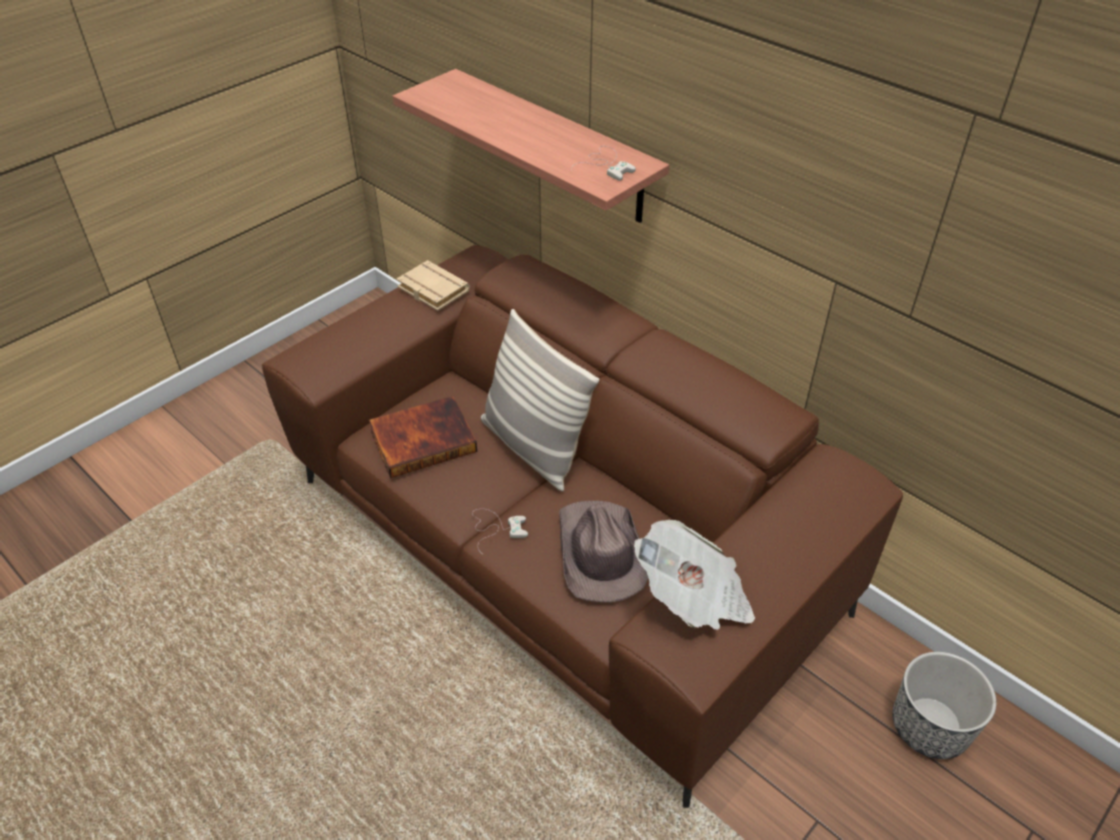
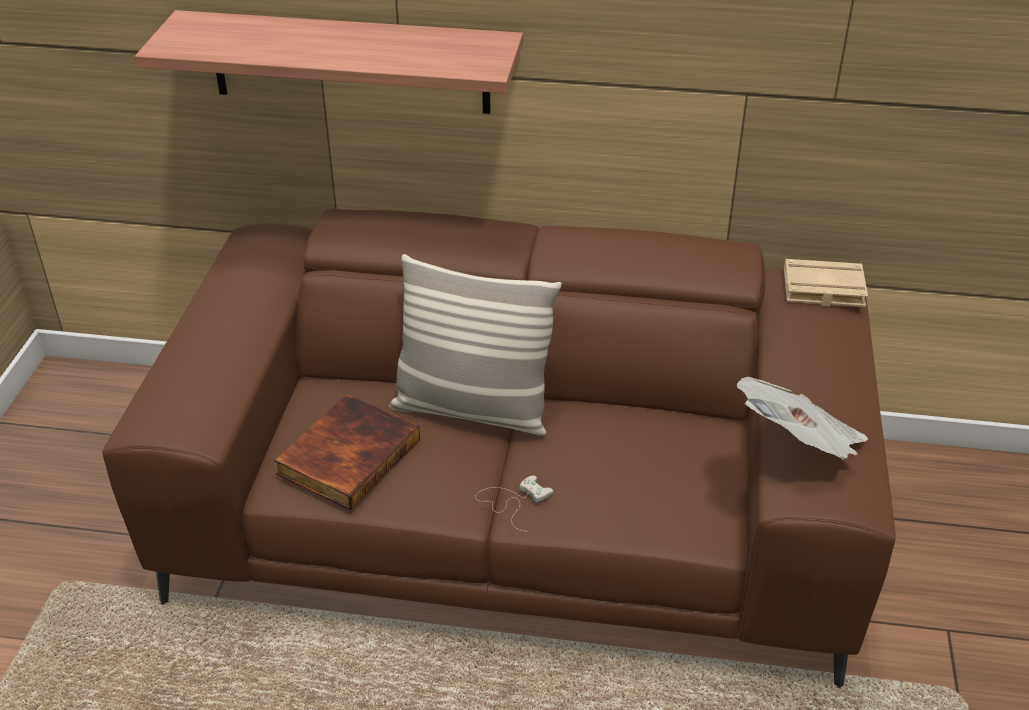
camera: 35 degrees left, 5 degrees down
beige book [396,260,470,311] -> beige book moved to [784,259,868,307]
brown hat [559,501,649,602] -> none
white game controller [571,146,636,181] -> none
planter [892,652,996,759] -> none

